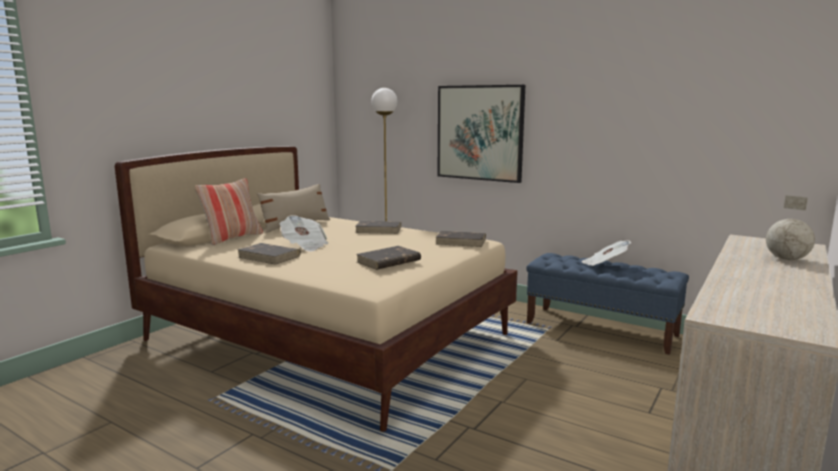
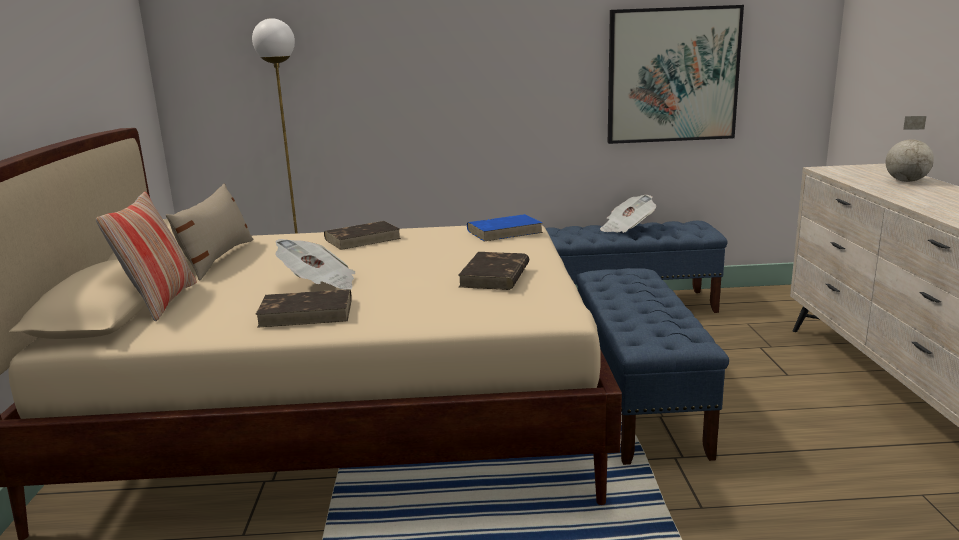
camera: 35 degrees left, 5 degrees up
brown book [436,231,486,247] -> blue book [467,214,543,241]
picture [437,85,525,183] -> picture moved to [608,5,744,144]
none -> blue bench [576,268,729,465]

